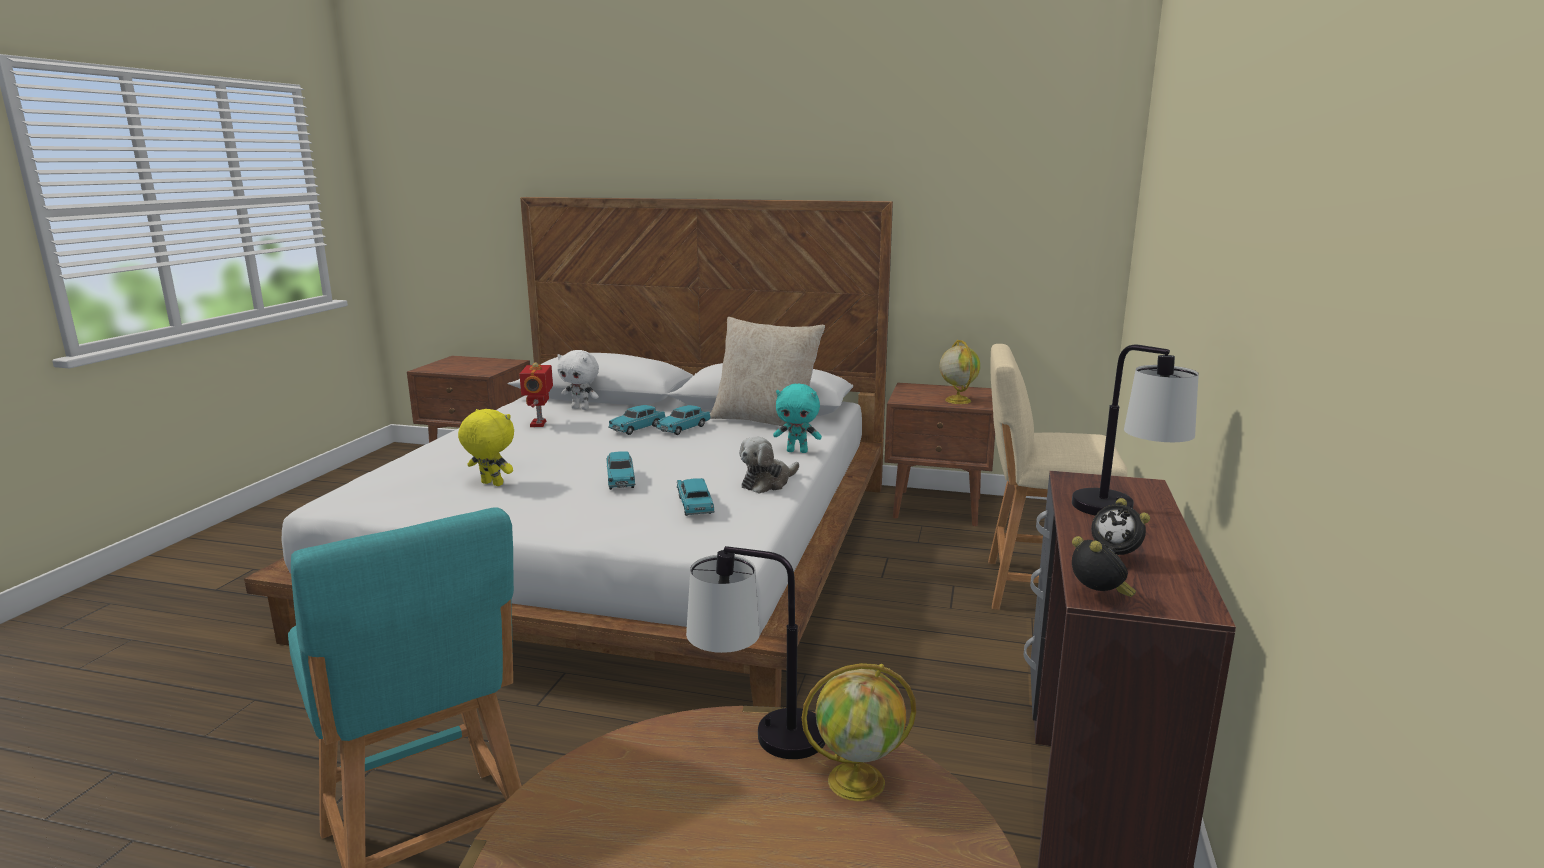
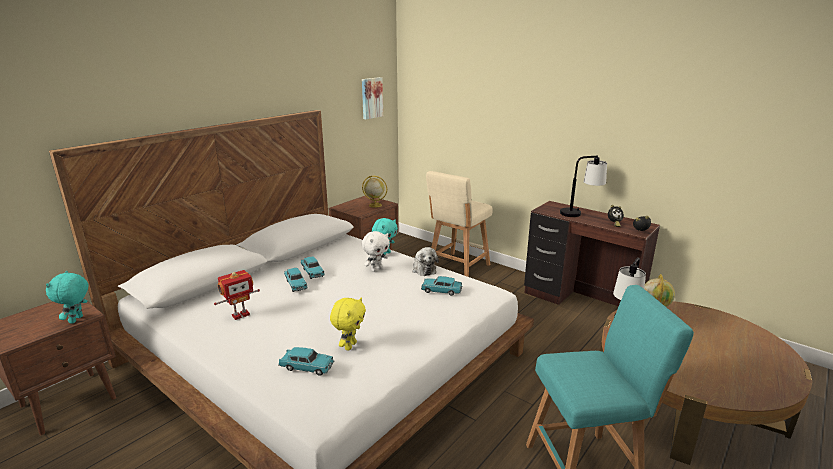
camera: 65 degrees left, 5 degrees up
yellow plush toy [458,409,514,486] -> yellow plush toy turned 150 degrees clockwise [330,297,366,351]
toy robot [519,362,553,427] -> toy robot turned 60 degrees counterclockwise [214,270,260,320]
white plush toy [557,350,599,410] -> white plush toy moved to [362,231,390,272]
turquoise toy car [606,451,635,490] -> turquoise toy car moved to [278,347,334,376]
beige pillow [710,317,825,434] -> none
none -> turquoise plush toy [46,271,88,324]
none -> picture [362,77,383,119]

